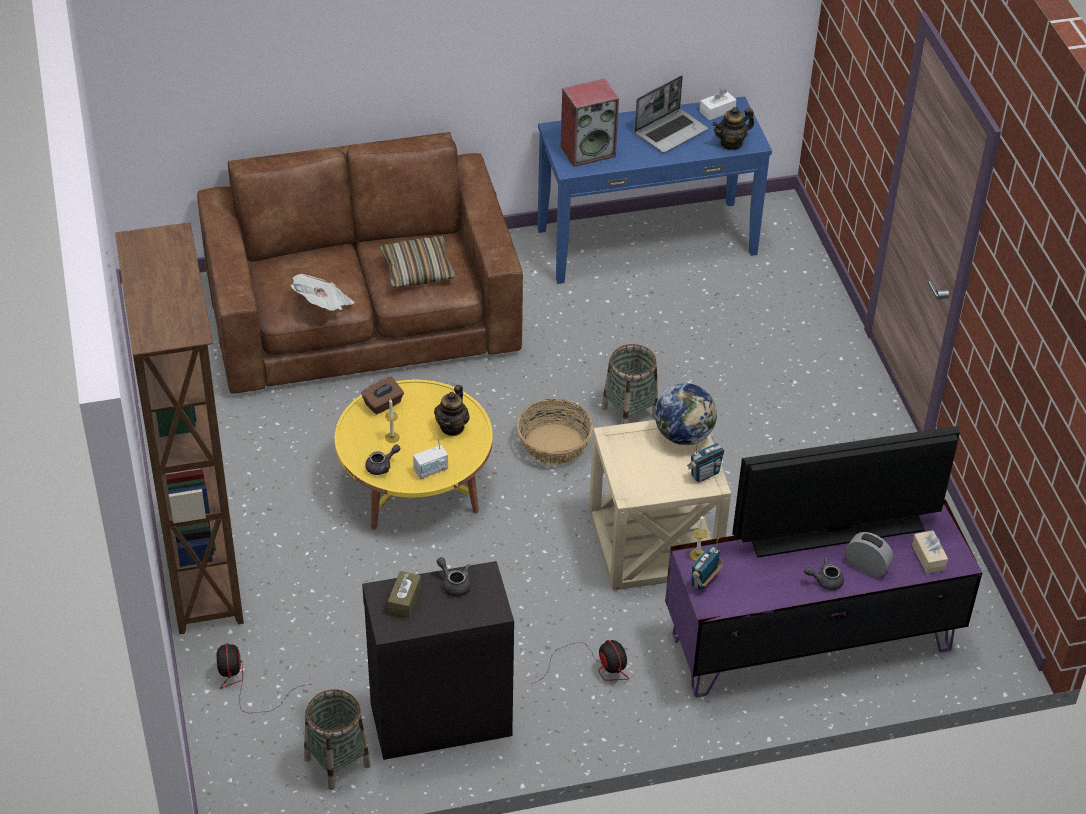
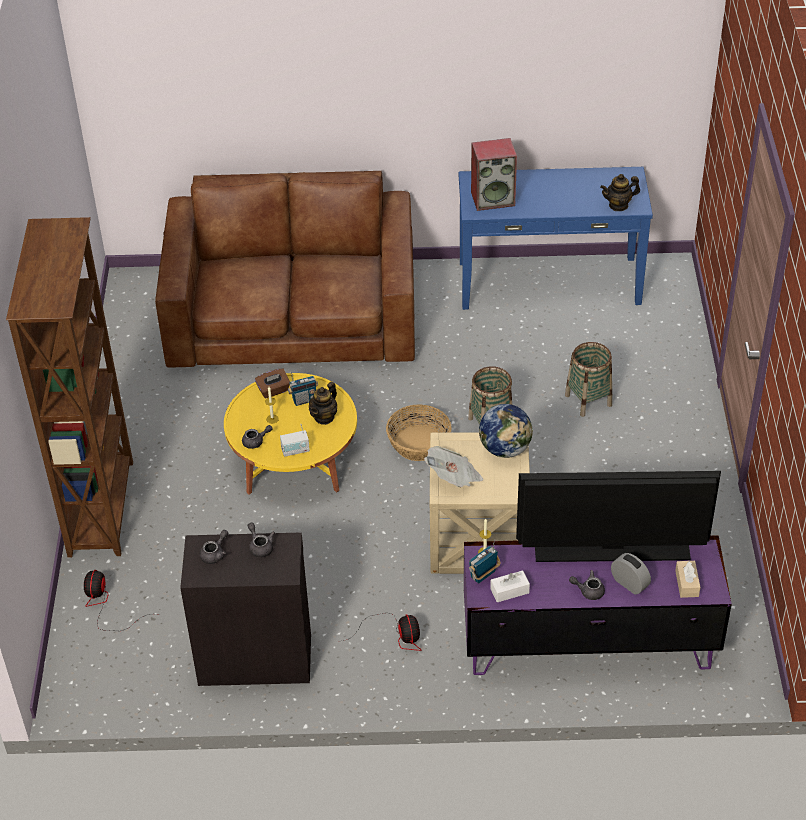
camera: 15 degrees right, 0 degrees up
newspaper [291,274,354,311] -> newspaper moved to [424,446,484,488]
basket [304,689,371,790] -> basket moved to [565,342,612,417]
pillow [380,236,456,288] -> none
brown tissue box [388,571,421,617] -> grey teapot [200,530,228,564]
laptop [634,76,708,153] -> none
radio [687,442,724,483] -> radio moved to [288,372,318,406]
white tissue box [700,89,736,120] -> white tissue box moved to [490,571,530,602]

